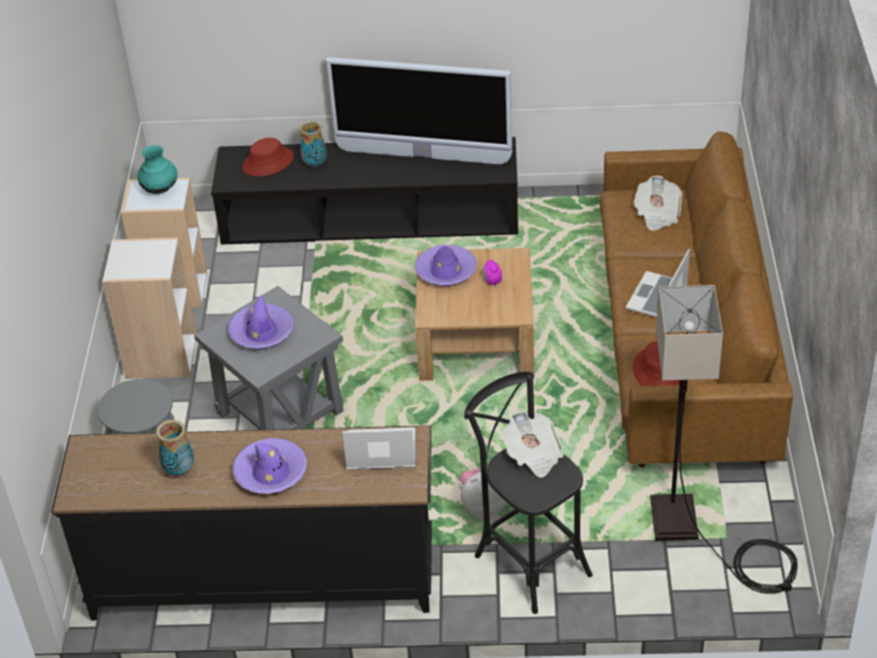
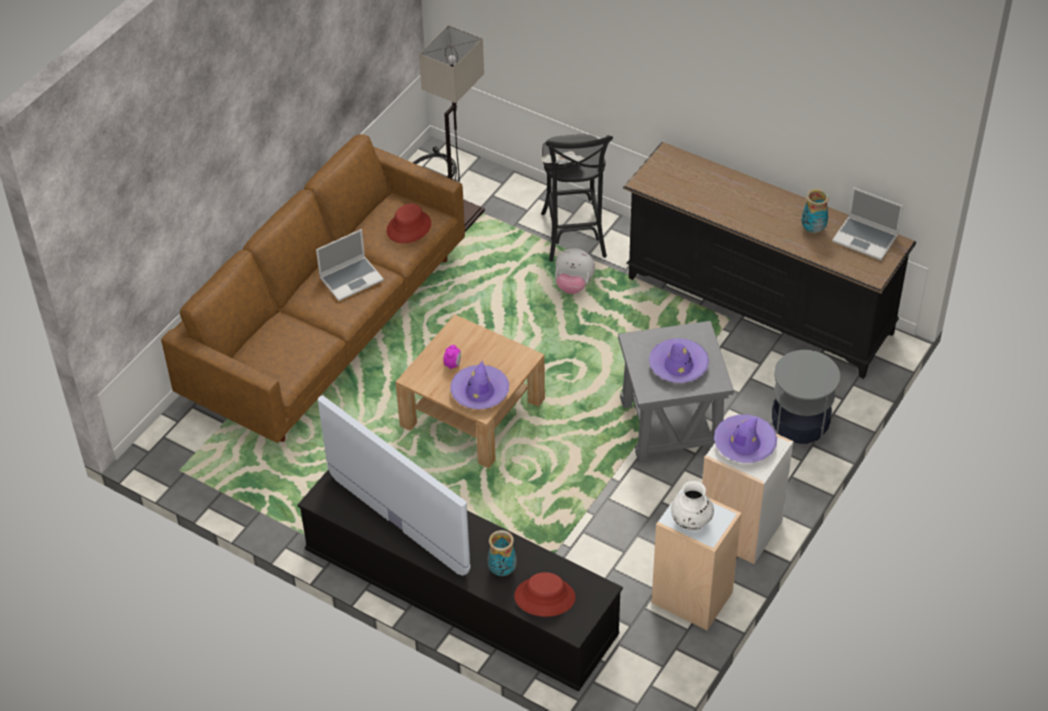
camera: 150 degrees left, 5 degrees up
turquoise vase [137,145,178,194] -> white vase [671,481,714,530]
purple hat [232,438,307,494] -> purple hat moved to [714,415,777,463]
laptop [342,427,415,470] -> laptop moved to [832,187,903,260]
newspaper [633,176,683,231] -> none

